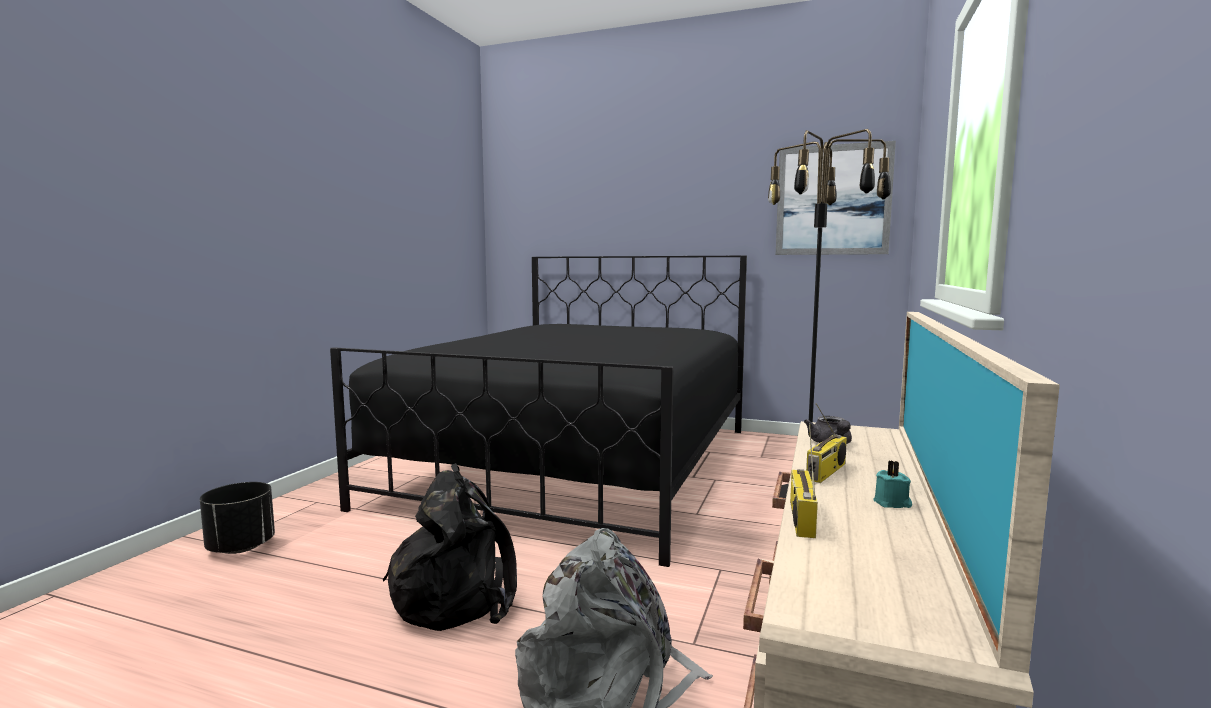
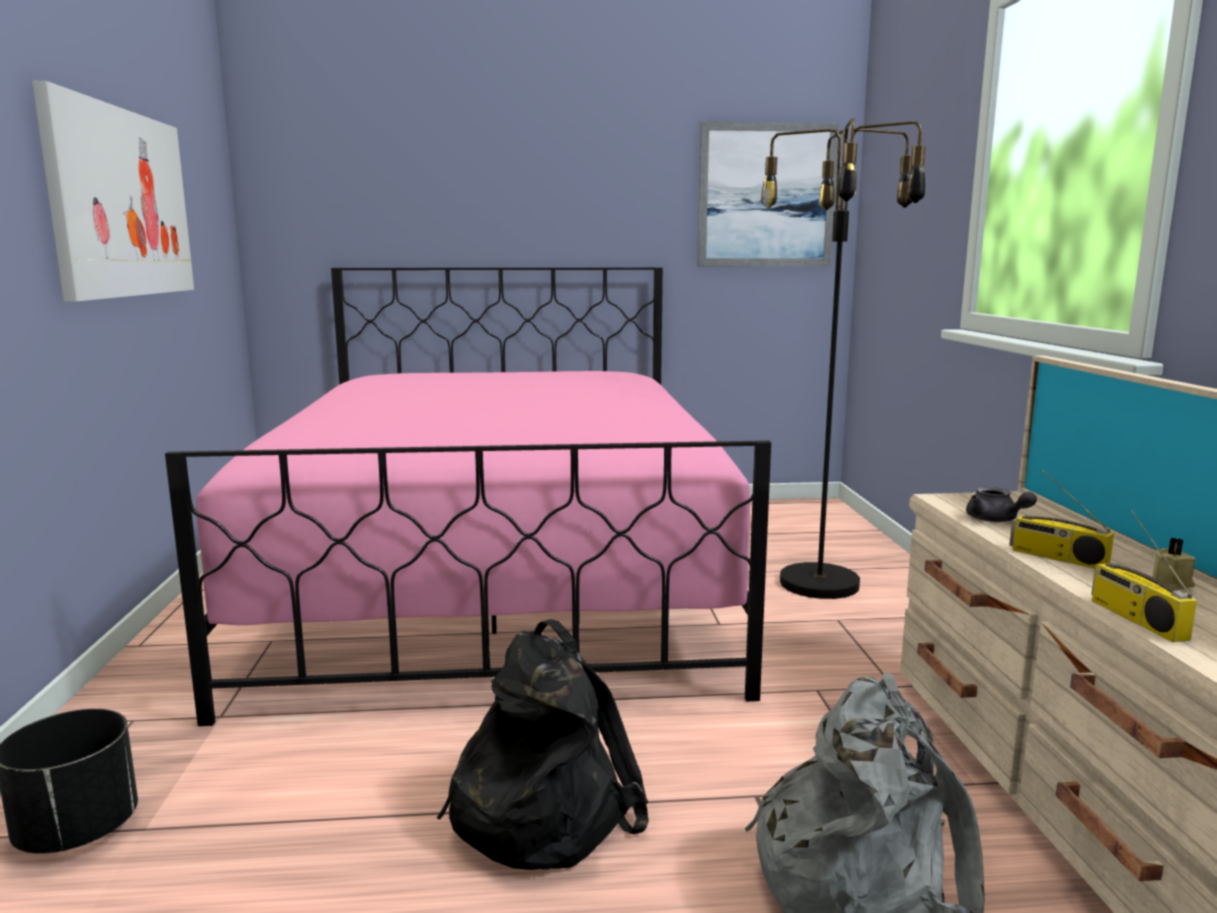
camera: 25 degrees left, 5 degrees up
black bed [330,255,747,567] -> pink bed [165,267,771,726]
radio [806,403,847,483] -> radio turned 120 degrees clockwise [1009,468,1114,569]
turquoise candle [873,461,912,508] -> beige candle [1152,538,1196,591]
none -> picture [32,81,194,302]

